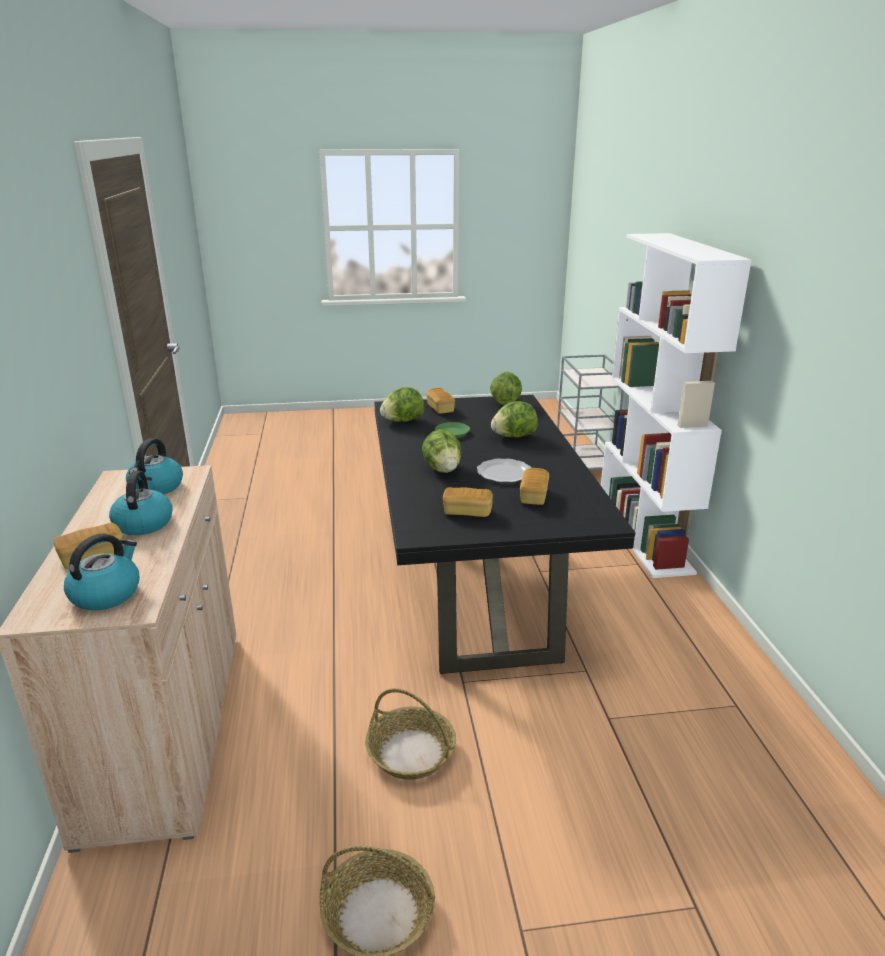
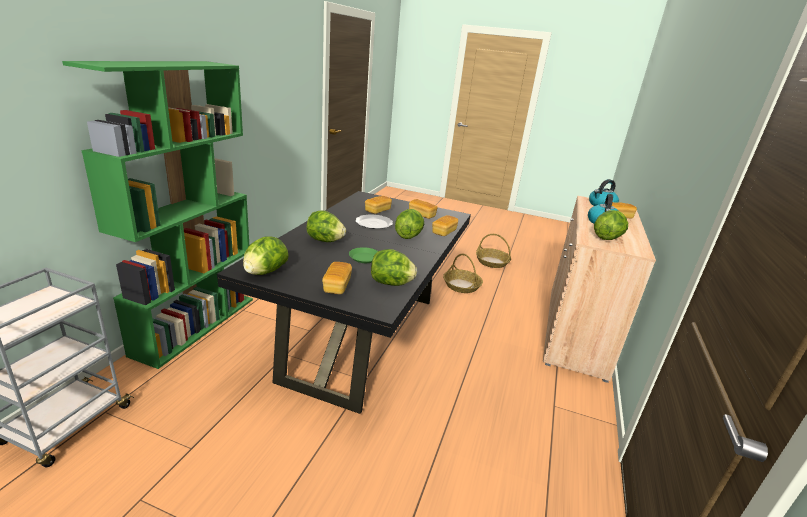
camera: 155 degrees left, 0 degrees up
kettle [126,438,183,494] -> lettuce [594,210,628,240]
white bookcase [601,233,752,578] -> green bookcase [62,61,253,369]
none -> bread [432,215,458,236]

